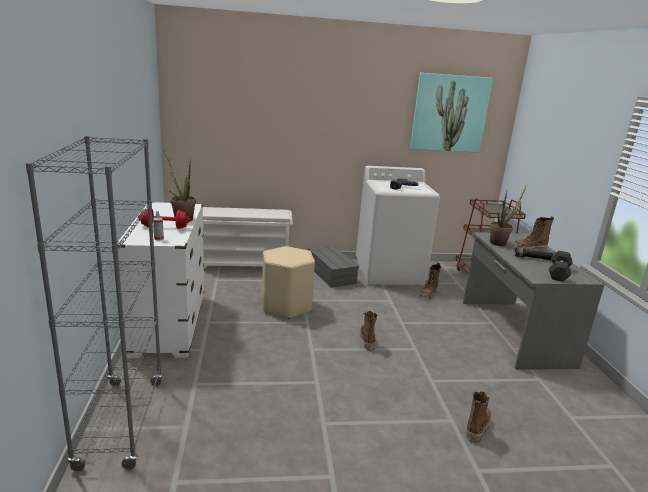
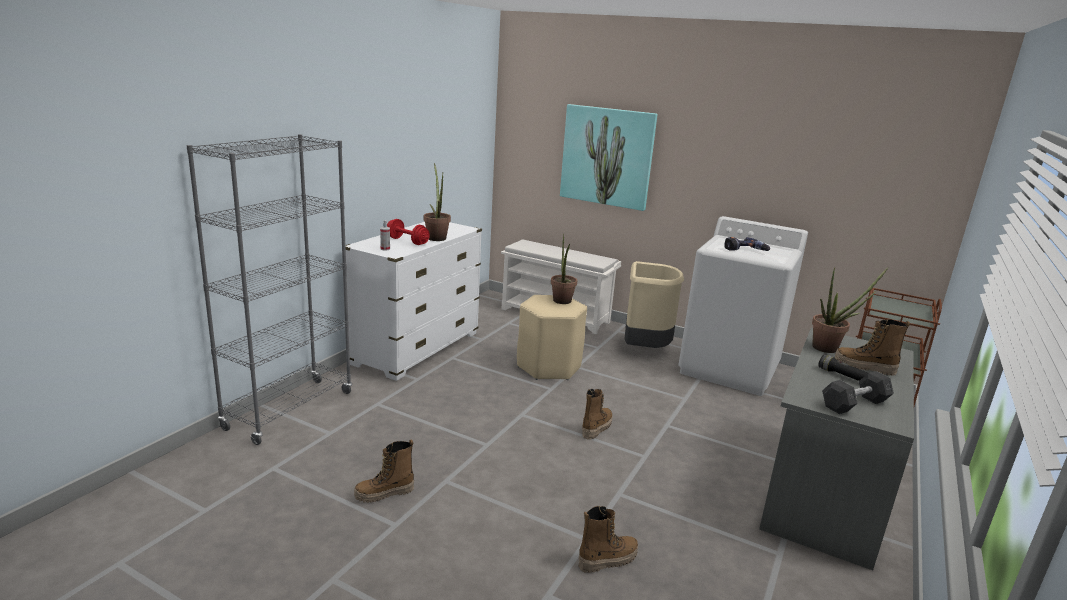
camera: 35 degrees right, 0 degrees up
grey storage box [308,245,359,288] -> beige trash can [625,261,684,348]
picture [410,73,493,153] -> picture moved to [560,104,658,211]
boot [421,263,441,299] -> boot moved to [354,440,414,503]
none -> potted plant [551,234,577,304]

